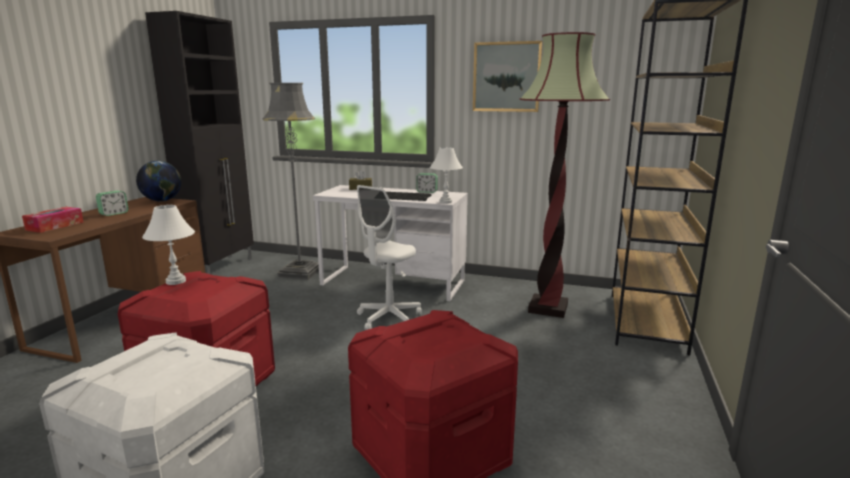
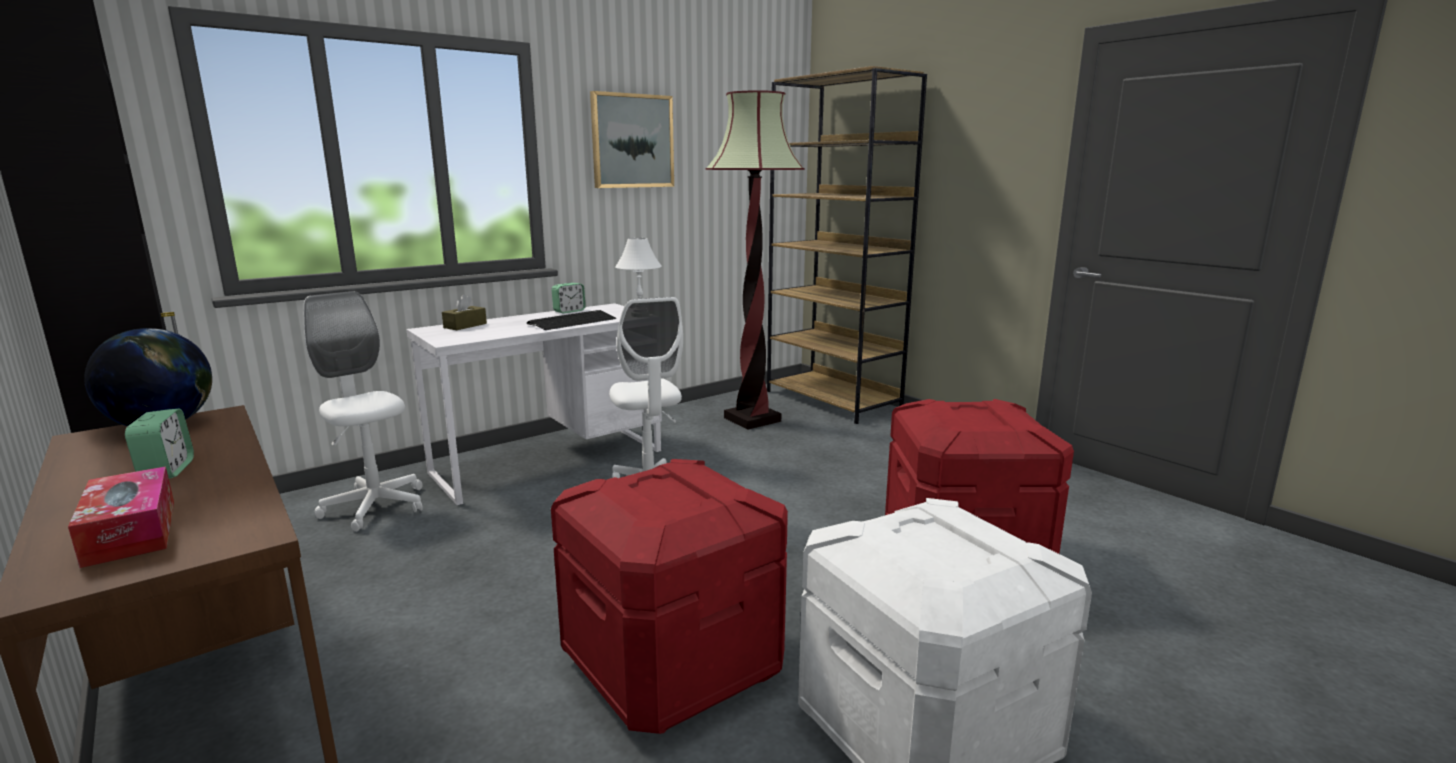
camera: 55 degrees left, 0 degrees up
white table lamp [142,205,195,285] -> none
grey floor lamp [262,83,319,280] -> white office chair [304,291,423,532]

